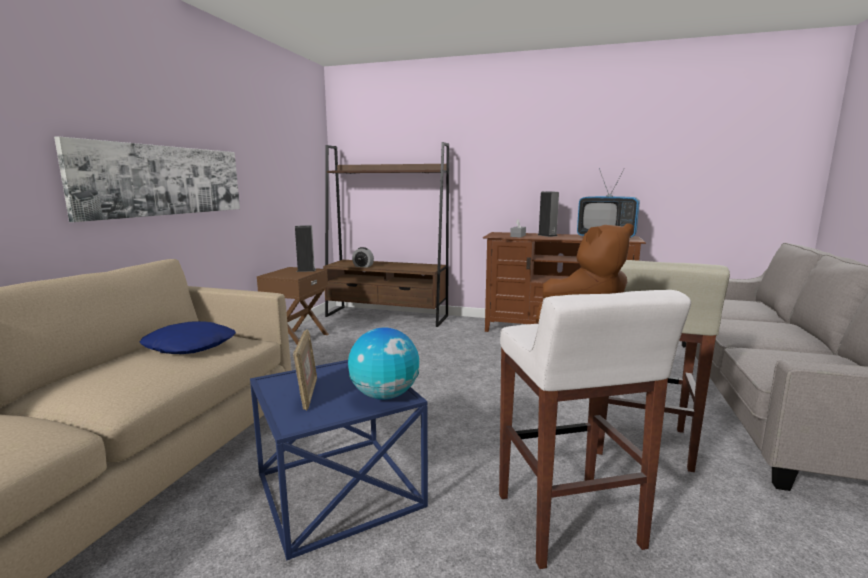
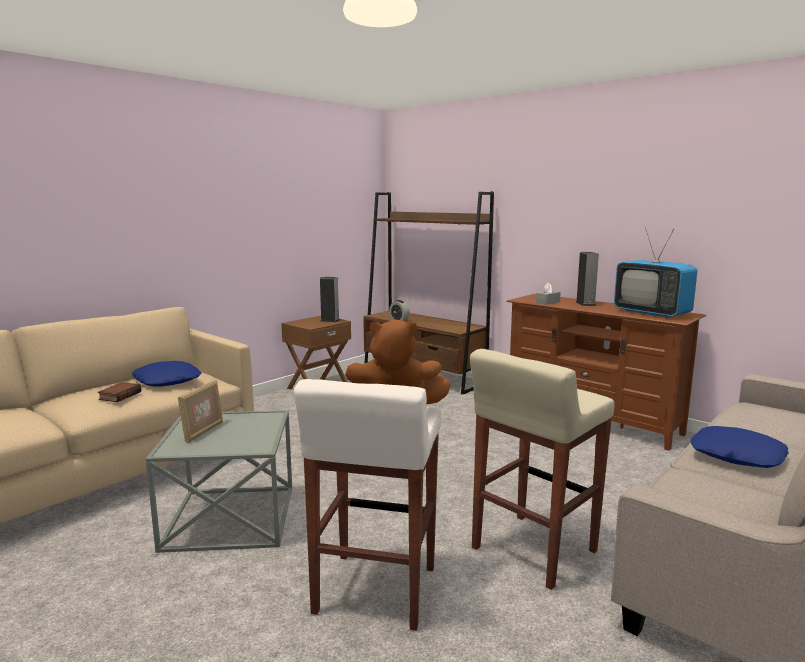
camera: 25 degrees right, 0 degrees up
picture [54,136,240,222] -> none
blue side table [250,360,428,560] -> grey side table [146,410,292,553]
globe [348,328,419,400] -> none
none -> book [98,382,142,402]
none -> blue pillow [691,426,789,468]

